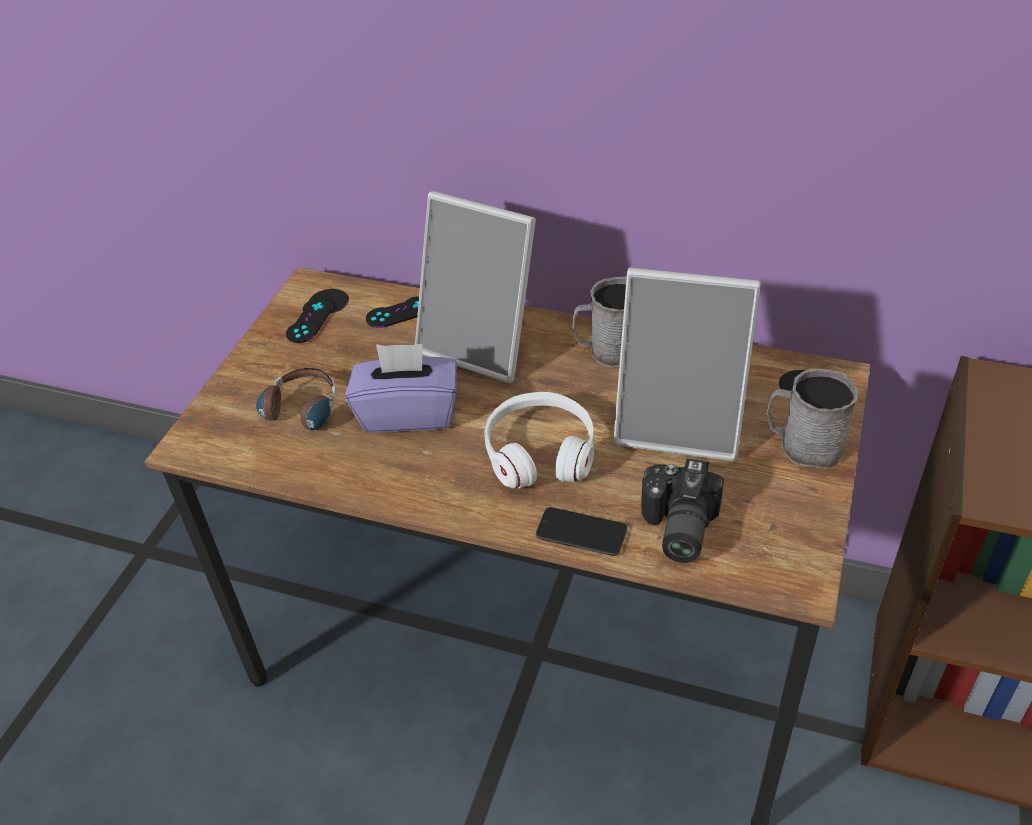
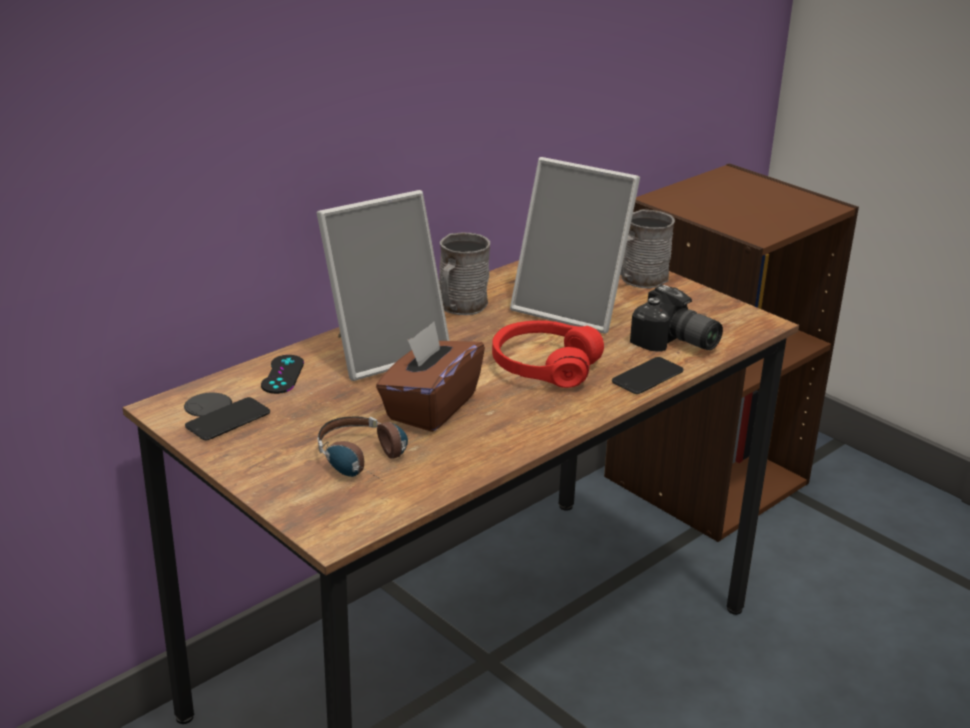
camera: 65 degrees left, 15 degrees down
black game controller [286,298,333,343] -> phone [185,397,270,440]
purple tissue box [345,344,457,433] -> brown tissue box [376,322,485,432]
white headphones [484,392,594,489] -> red headphones [492,320,604,388]
picture frame [613,268,761,461] -> picture frame turned 75 degrees clockwise [510,157,640,334]

